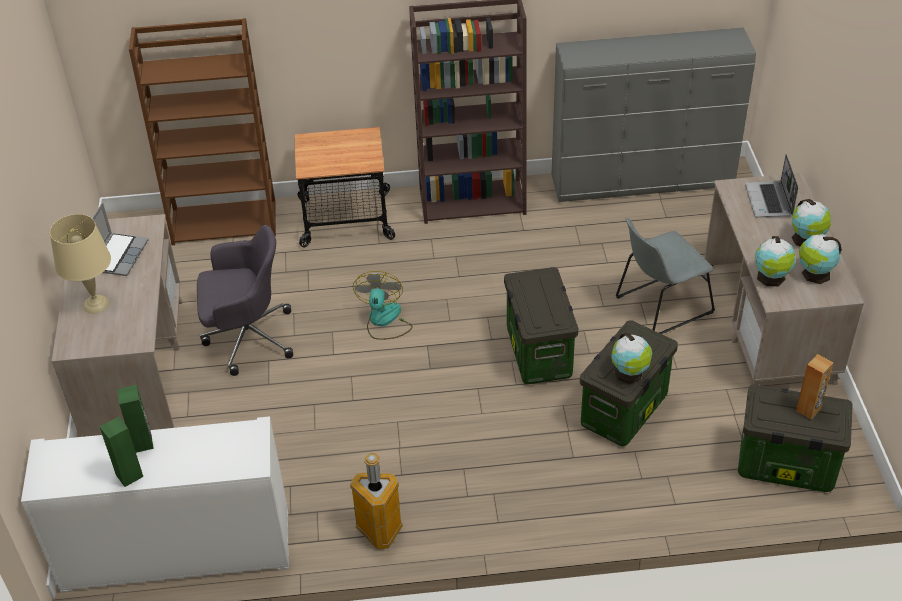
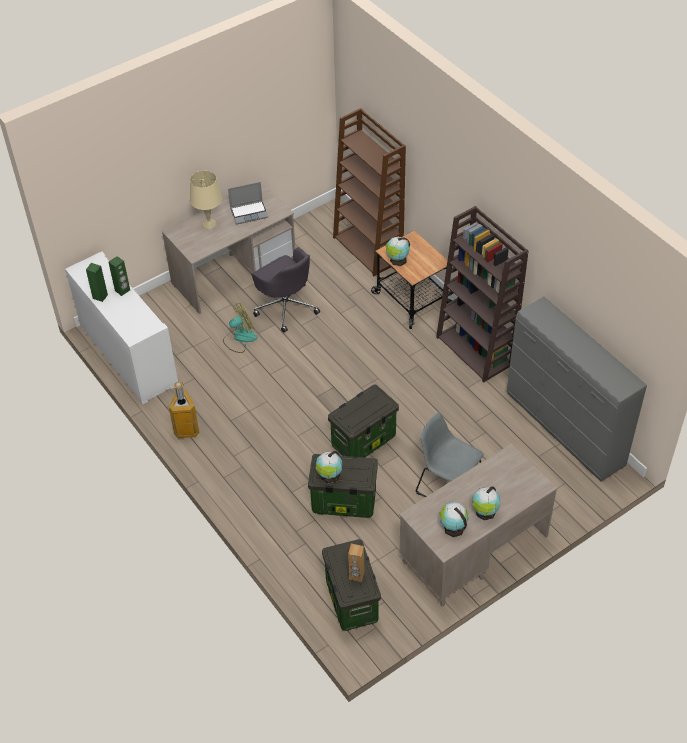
camera: 60 degrees right, 5 degrees up
fan [353,271,413,340] -> fan moved to [223,303,257,353]
laptop [745,154,798,218] -> none
globe [755,236,796,286] -> globe moved to [386,237,410,266]

